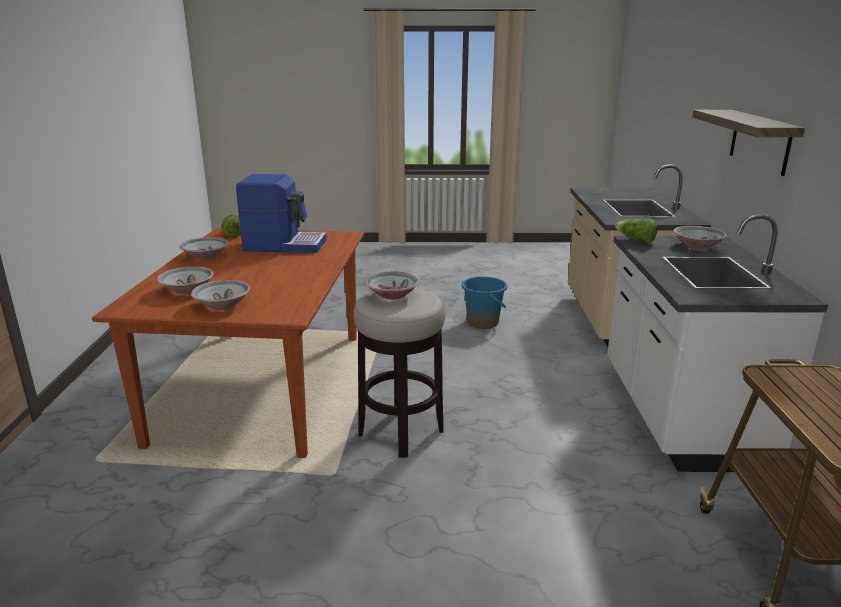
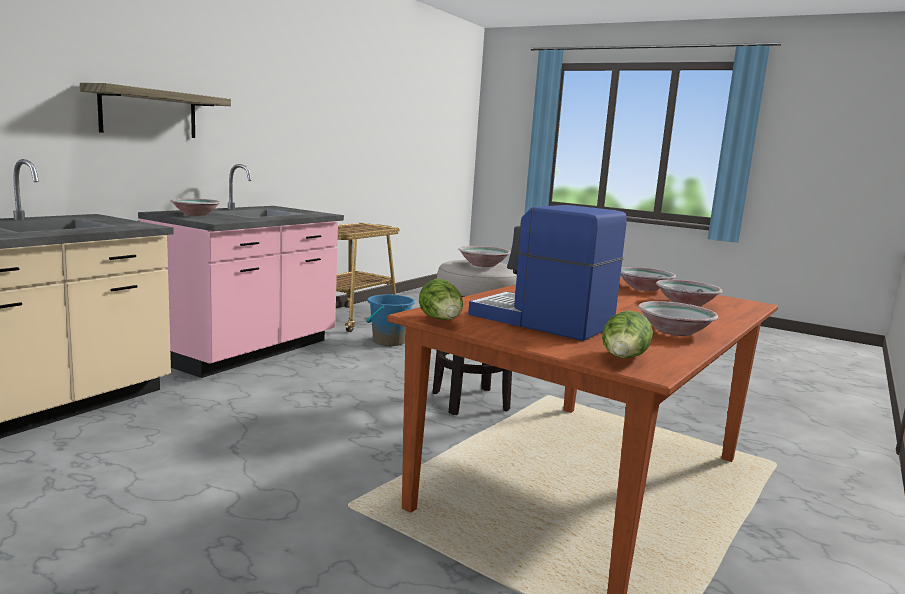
camera: 150 degrees left, 10 degrees down
blue bucket [462,276,507,329] -> blue bucket moved to [366,295,415,346]
white counter [607,214,828,472] -> pink counter [138,164,344,378]
lettuce [615,218,658,244] -> lettuce moved to [419,279,463,320]

